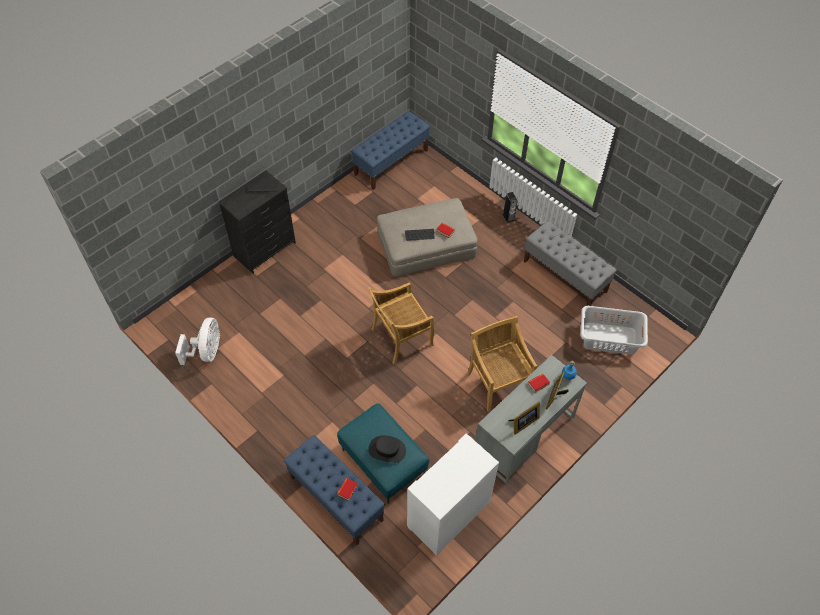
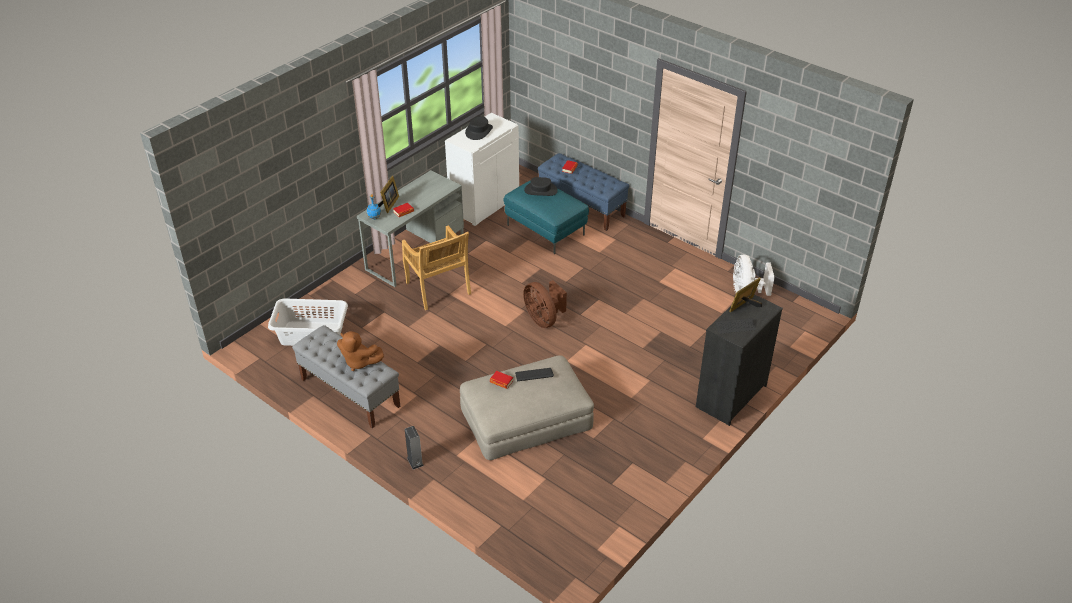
camera: 175 degrees right, 15 degrees down
blue bench [351,111,430,190] -> none
beige chair [368,282,434,364] -> brown fan [523,280,567,328]
picture frame [509,402,540,435] -> picture frame moved to [729,277,762,312]
none -> brown plush toy [337,331,384,371]
none -> black hat [465,116,493,140]

